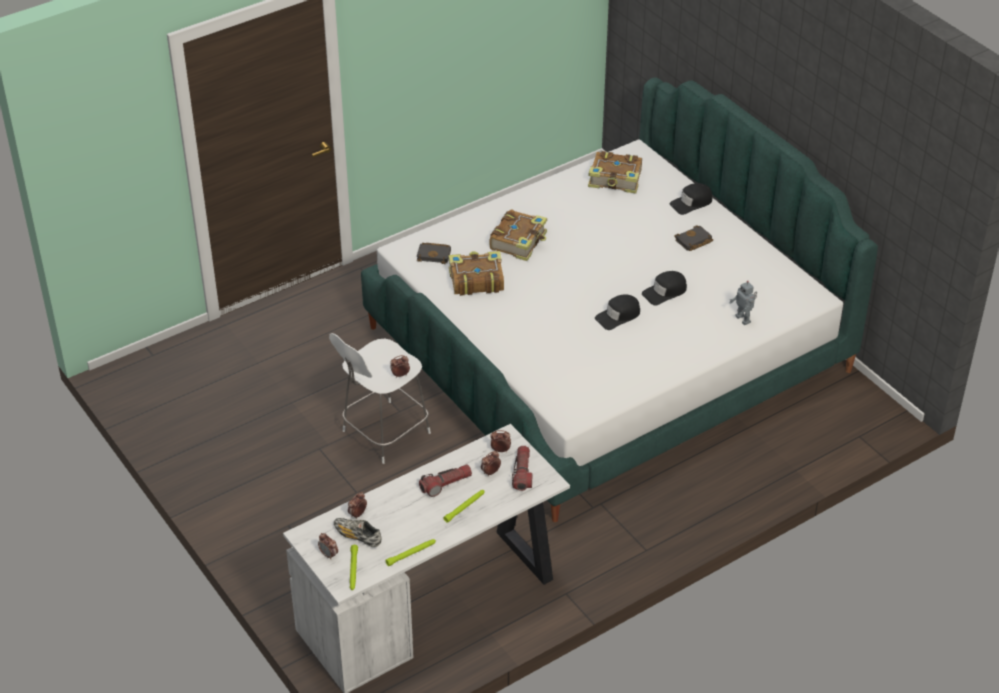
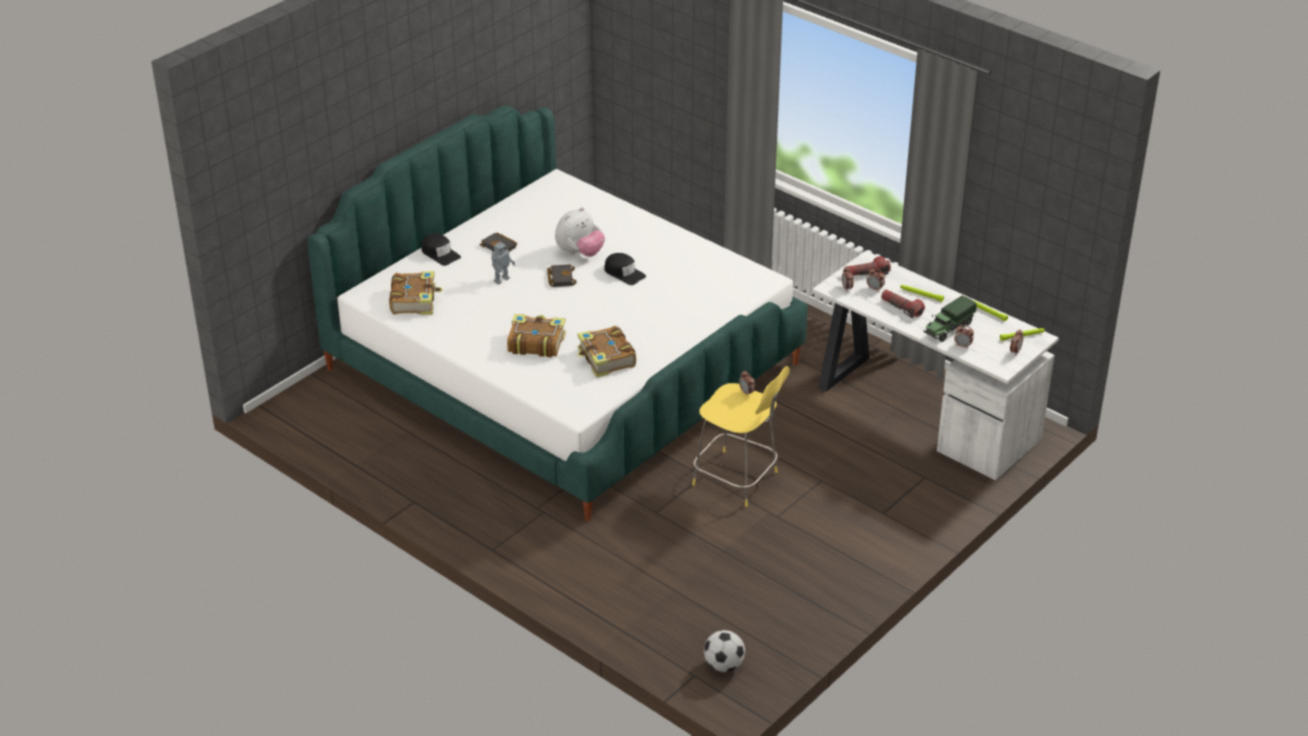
camera: 105 degrees left, 5 degrees down
white stool [329,333,431,464] -> yellow stool [692,366,790,507]
shoe [334,518,382,547] -> none
black book [417,243,451,264] -> black book moved to [547,264,577,287]
black cap [642,271,687,306] -> plush toy [555,207,605,257]
toy robot [729,280,757,325] -> toy robot moved to [491,240,515,284]
none -> football [704,630,745,672]
none -> toy truck [923,295,977,342]

